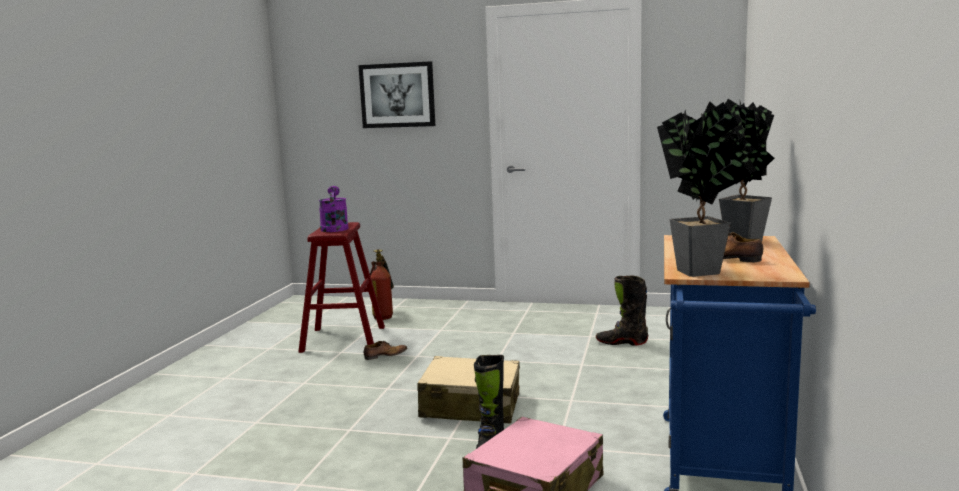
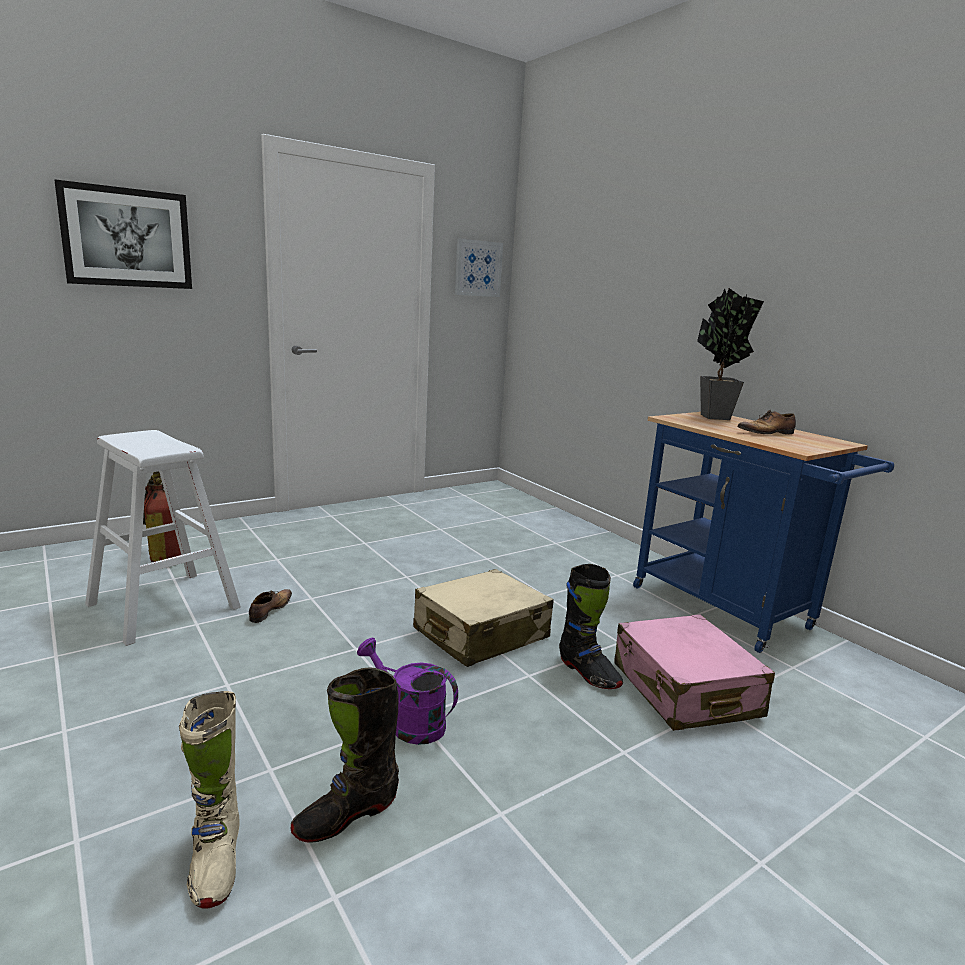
camera: 50 degrees left, 5 degrees up
red stool [298,222,385,353] -> white stool [85,430,241,646]
purple watering can [319,186,348,232] -> purple watering can moved to [357,638,458,745]
black boot [596,276,648,346] -> black boot moved to [291,667,399,843]
potted plant [657,102,757,277] -> none
none -> beige boot [179,691,240,909]
none -> picture [455,238,503,297]

